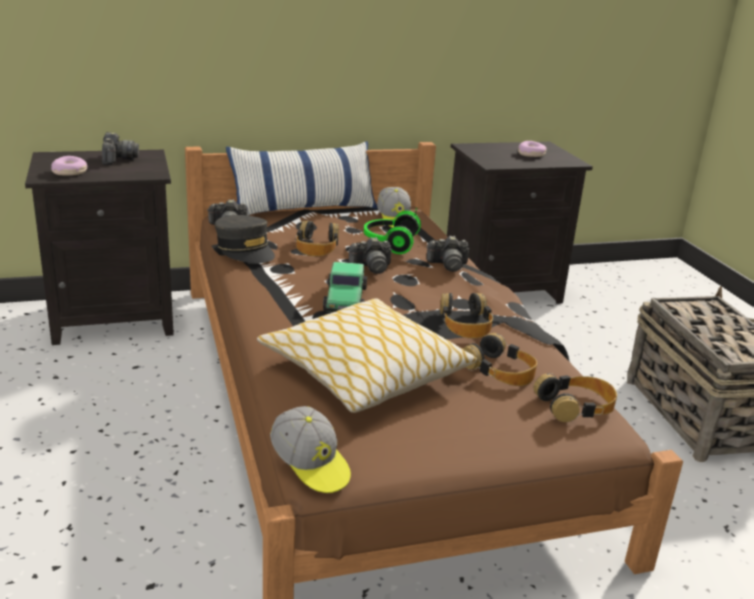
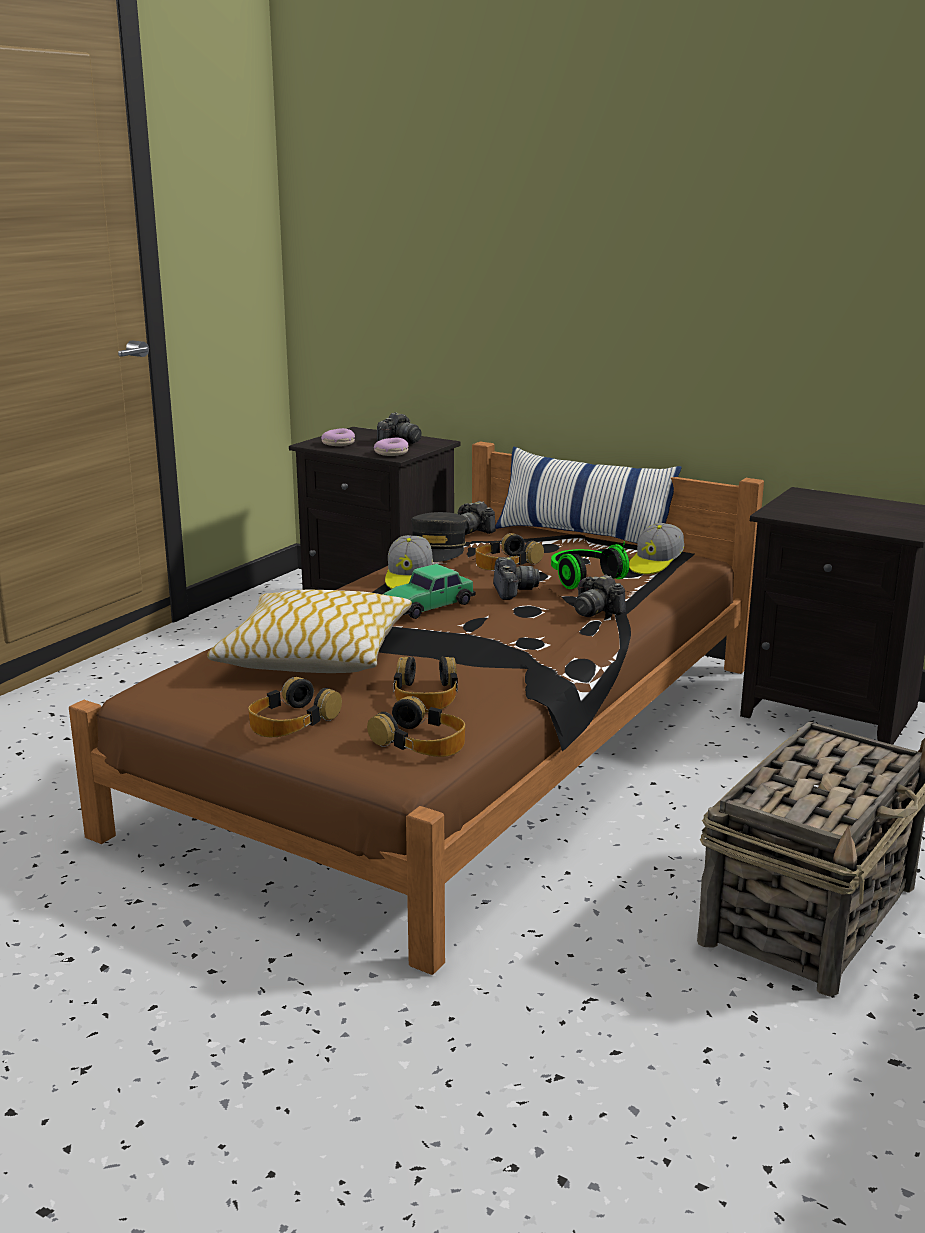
camera: 50 degrees right, 5 degrees down
cap [270,406,351,493] -> cap moved to [385,535,433,589]
camera [348,237,392,274] -> camera turned 135 degrees counterclockwise [493,557,540,600]
headphones [440,293,494,338] -> headphones moved to [248,677,342,737]
donut [518,141,547,157] -> donut moved to [374,438,408,456]

